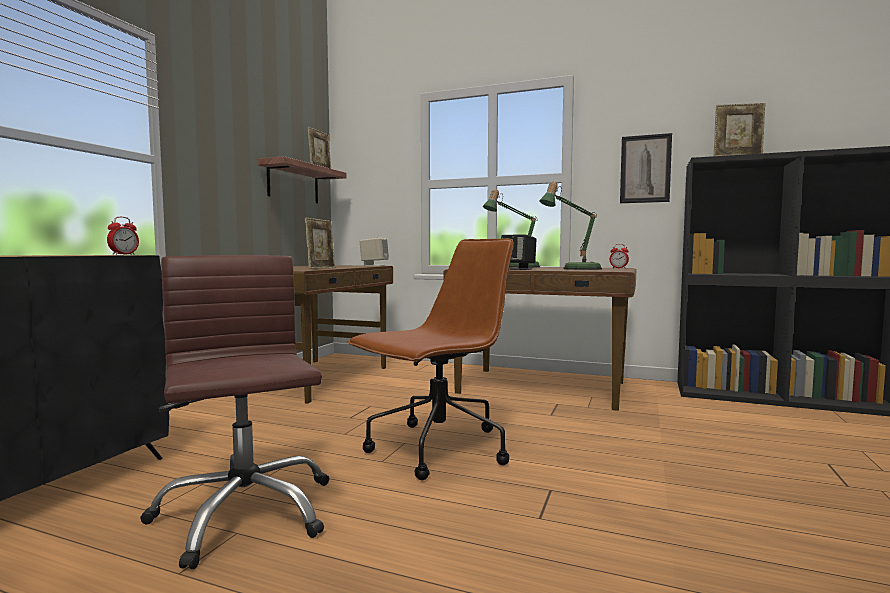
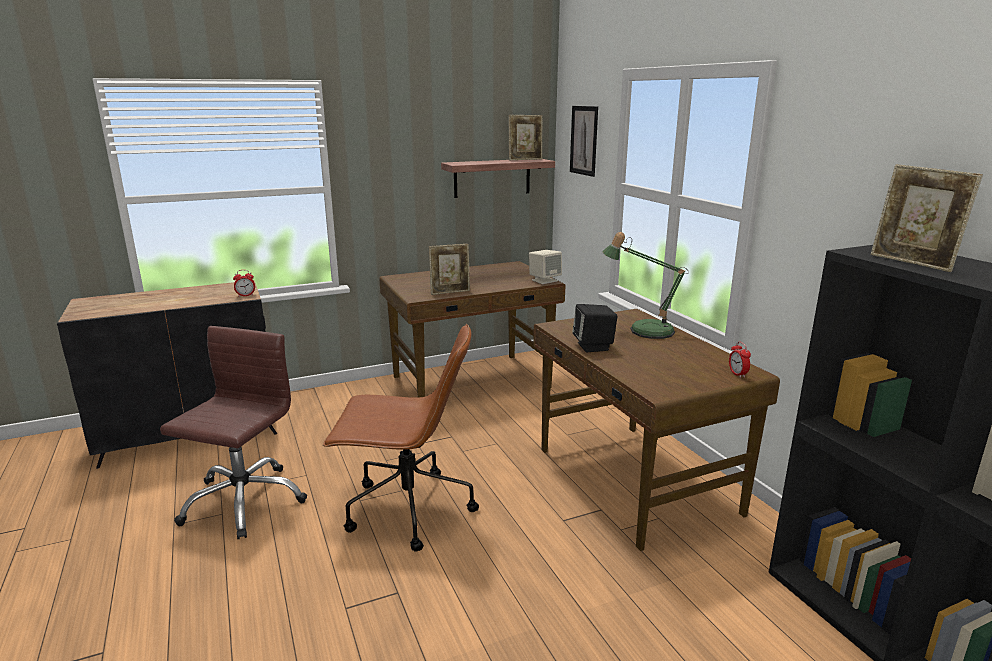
camera: 45 degrees right, 15 degrees up
table lamp [539,181,602,270] -> none
picture [620,133,672,203] -> picture moved to [570,106,598,177]

